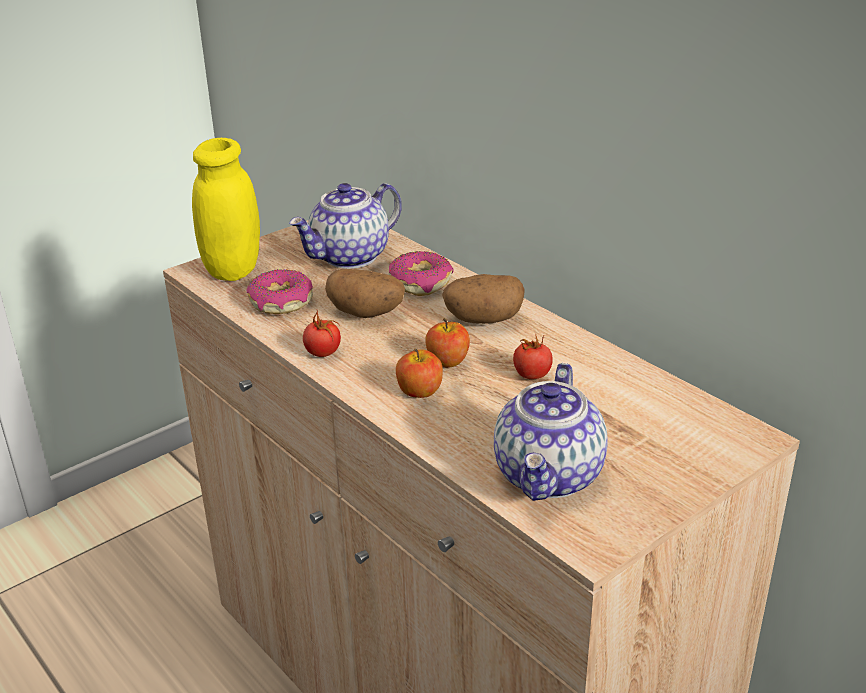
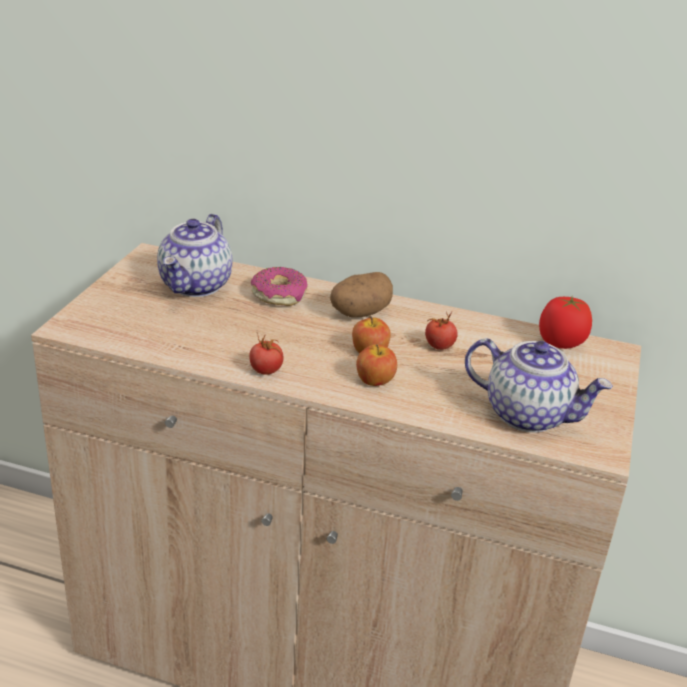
camera: 35 degrees left, 0 degrees up
yellow jar [192,138,260,281] -> none
donut [246,269,313,314] -> none
potato [325,269,405,318] -> none
teapot [494,363,608,501] -> teapot turned 45 degrees counterclockwise [465,338,613,433]
none -> tomato [539,297,592,349]

